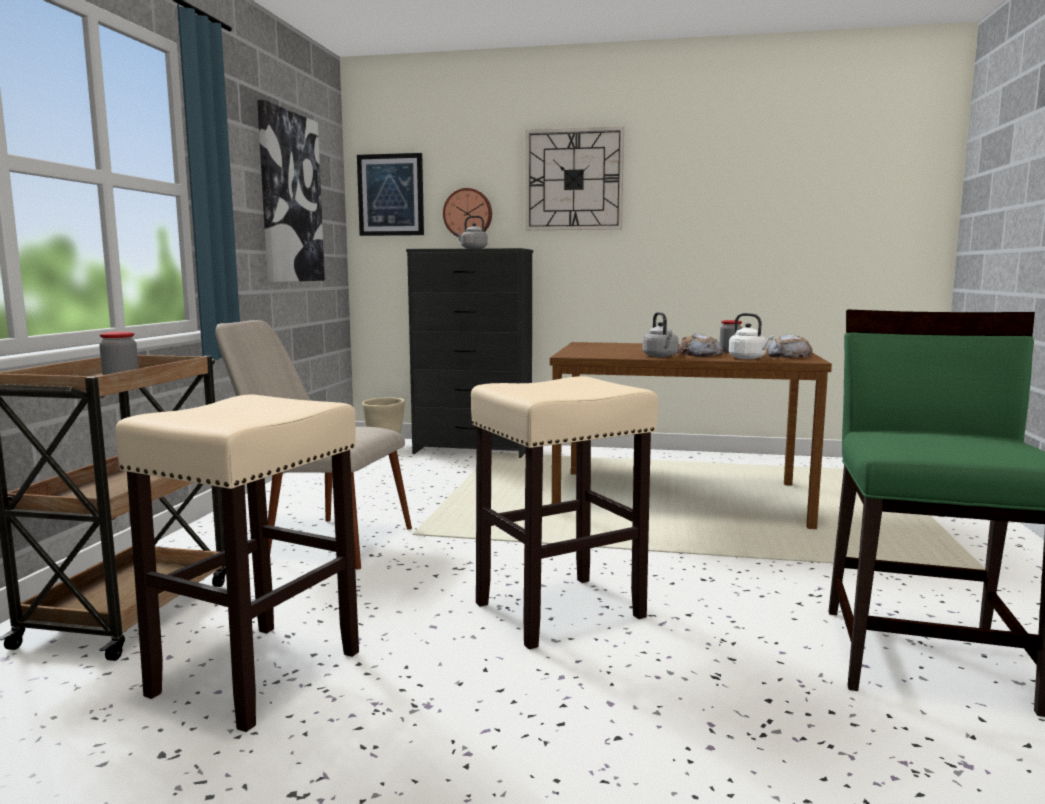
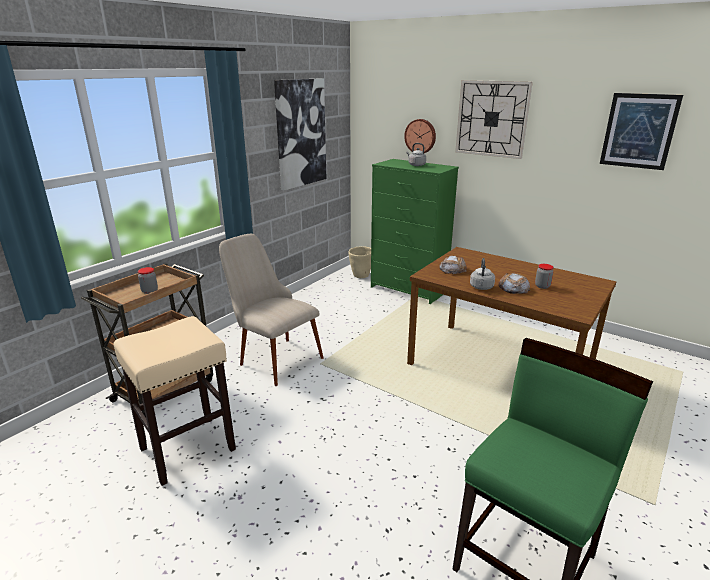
camera: 25 degrees right, 15 degrees up
picture [357,153,424,236] -> picture moved to [600,93,683,170]
black dresser [406,248,533,458] -> green dresser [371,159,459,304]
beige stool [471,376,658,650] -> none
white kettle [729,313,774,359] -> none
bread [768,334,813,358] -> bread moved to [439,256,467,274]

